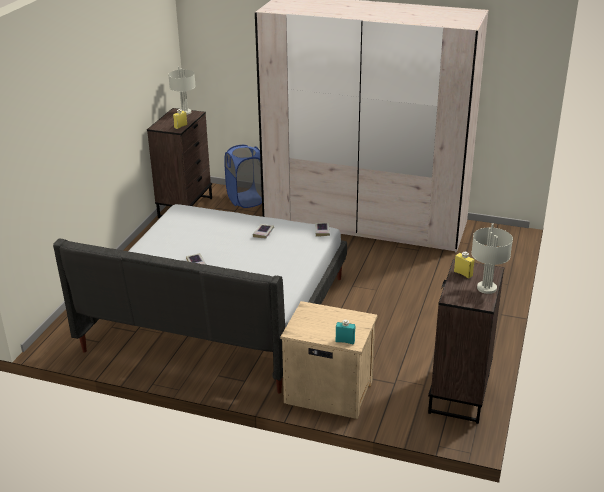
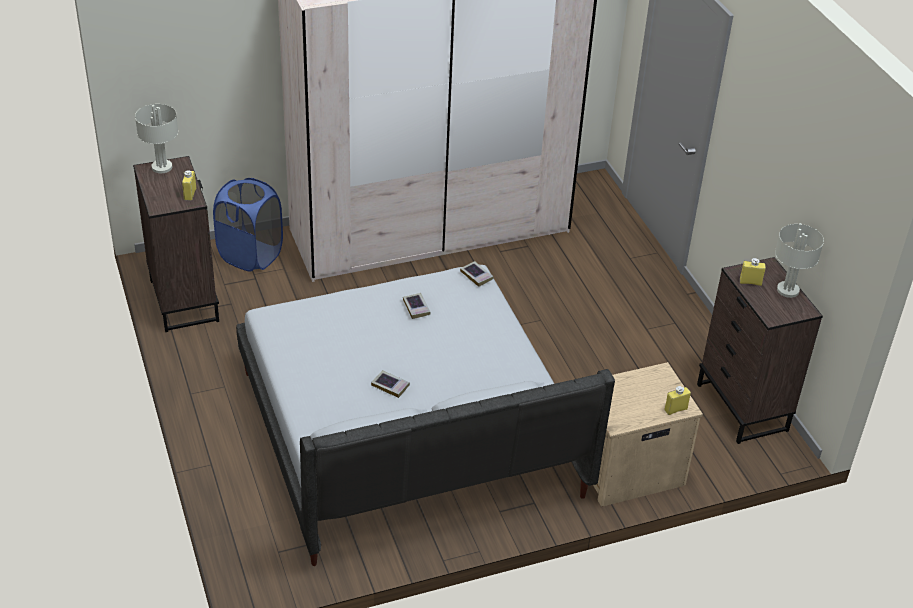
camera: 40 degrees left, 10 degrees up
turquoise bottle [335,320,355,344] -> yellow bottle [664,386,691,415]

